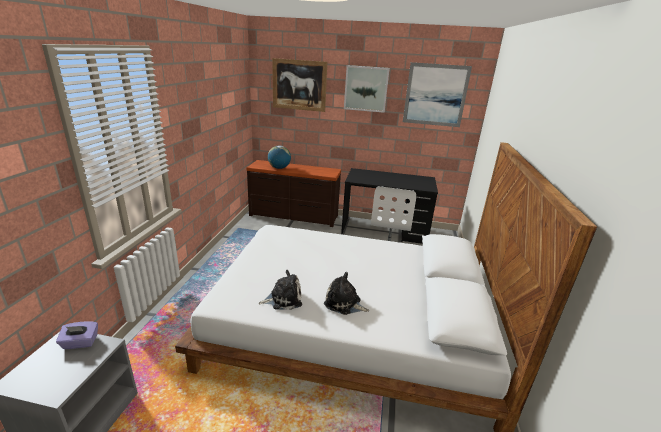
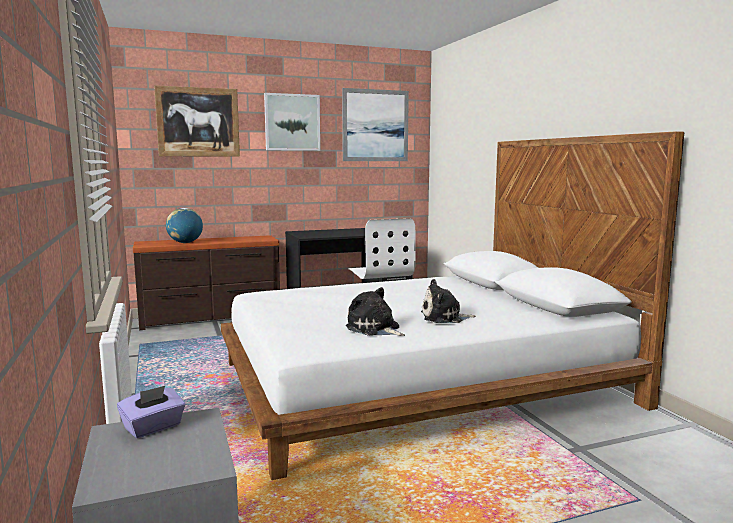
camera: 30 degrees left, 15 degrees down
plush toy [258,270,302,310] -> plush toy turned 90 degrees counterclockwise [346,287,405,336]

